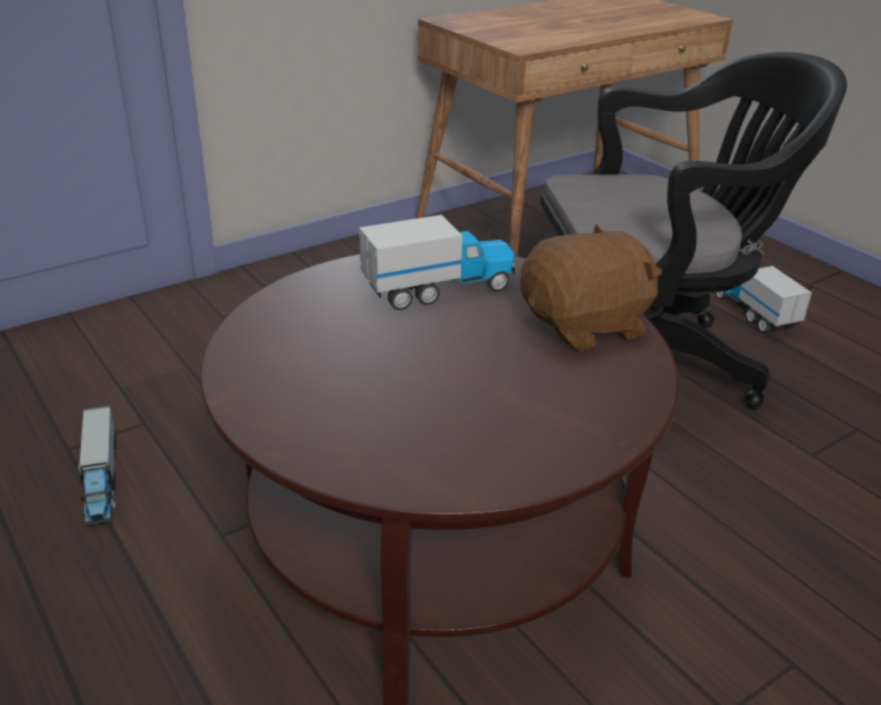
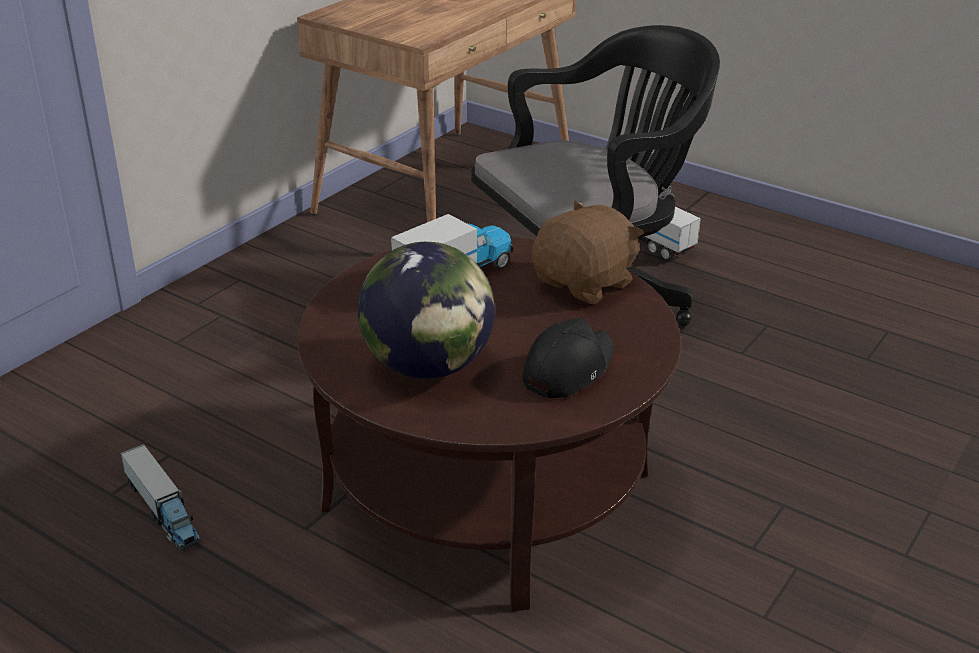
camera: 20 degrees left, 0 degrees up
none -> globe [358,242,495,379]
none -> black cap [522,318,614,398]

